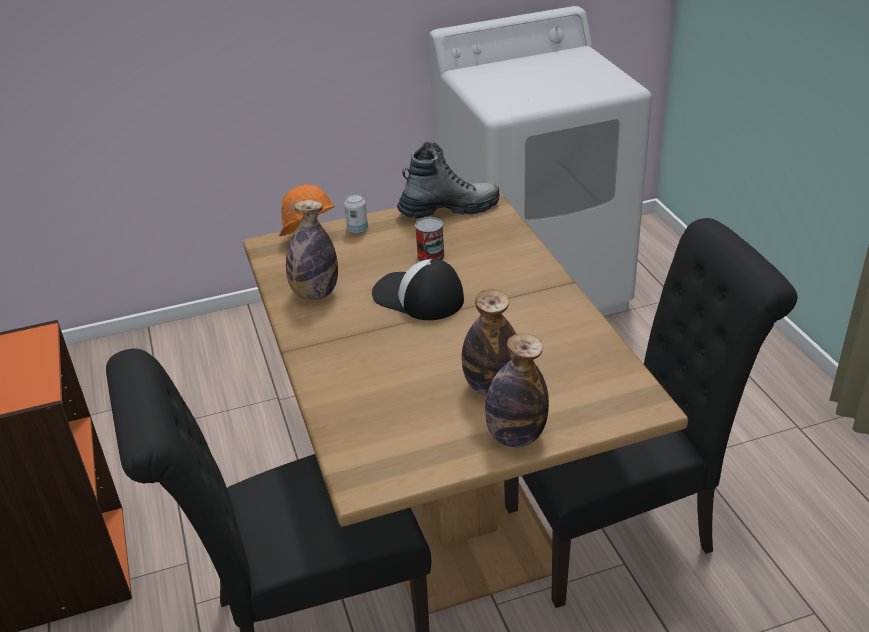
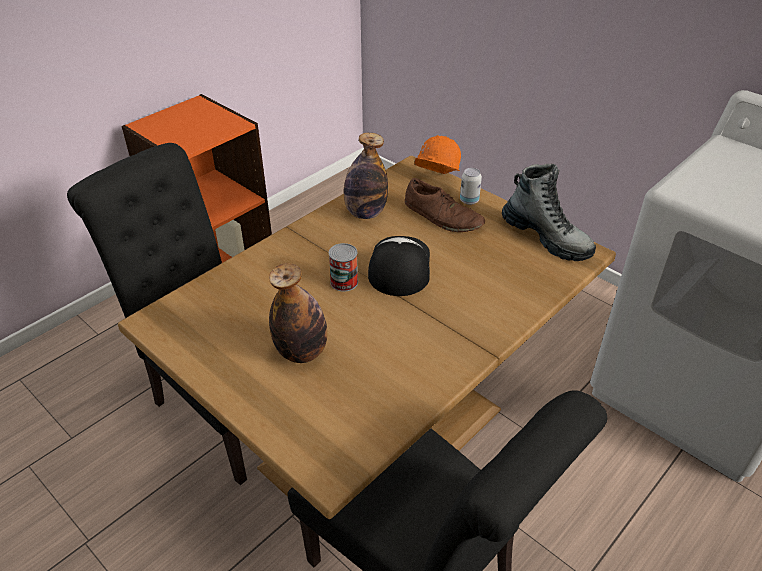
camera: 60 degrees right, 5 degrees up
can [415,217,445,262] -> can moved to [329,243,358,292]
bottle [485,333,549,447] -> none
none -> brown shoe [405,178,485,232]

